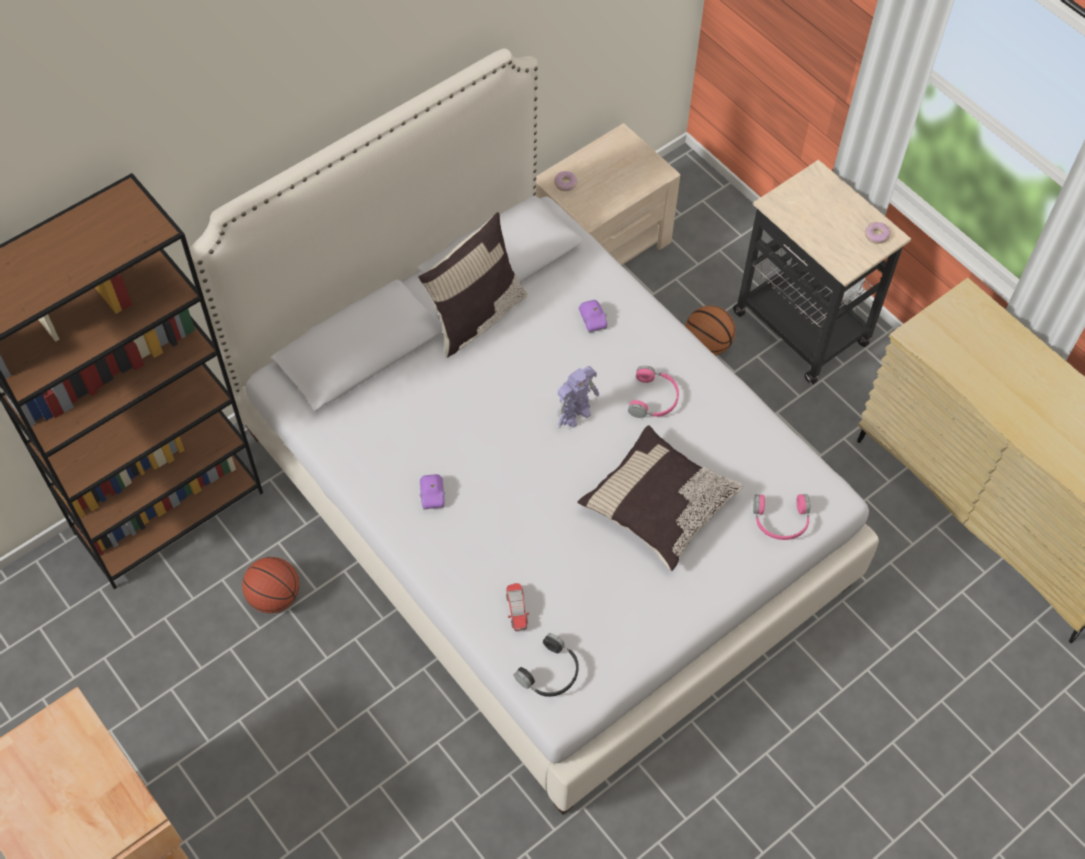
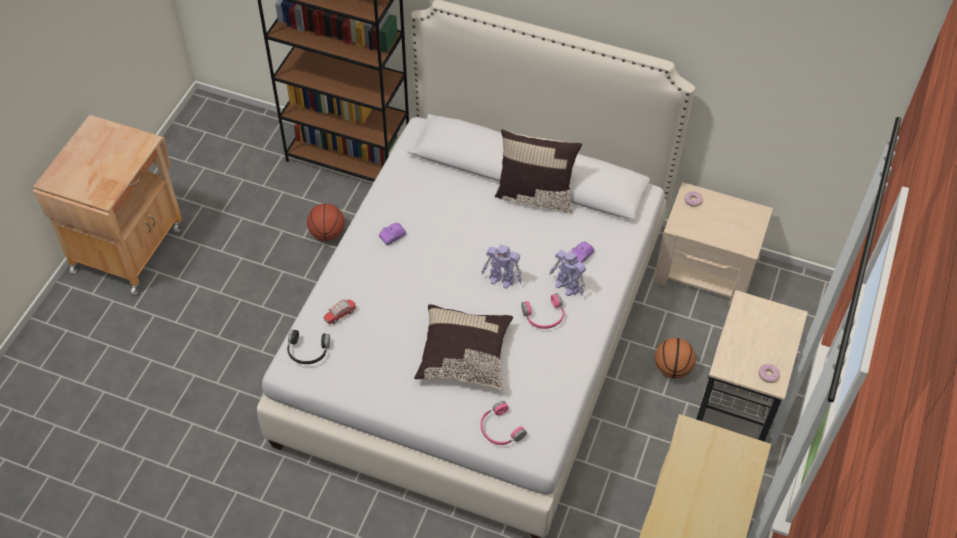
camera: 60 degrees right, 5 degrees down
none -> toy robot [549,250,586,296]

